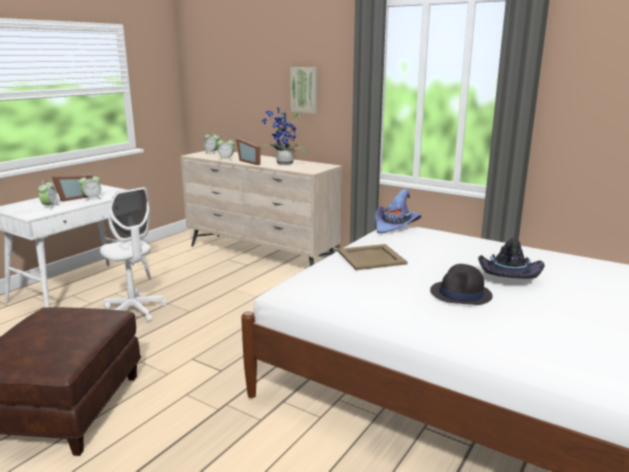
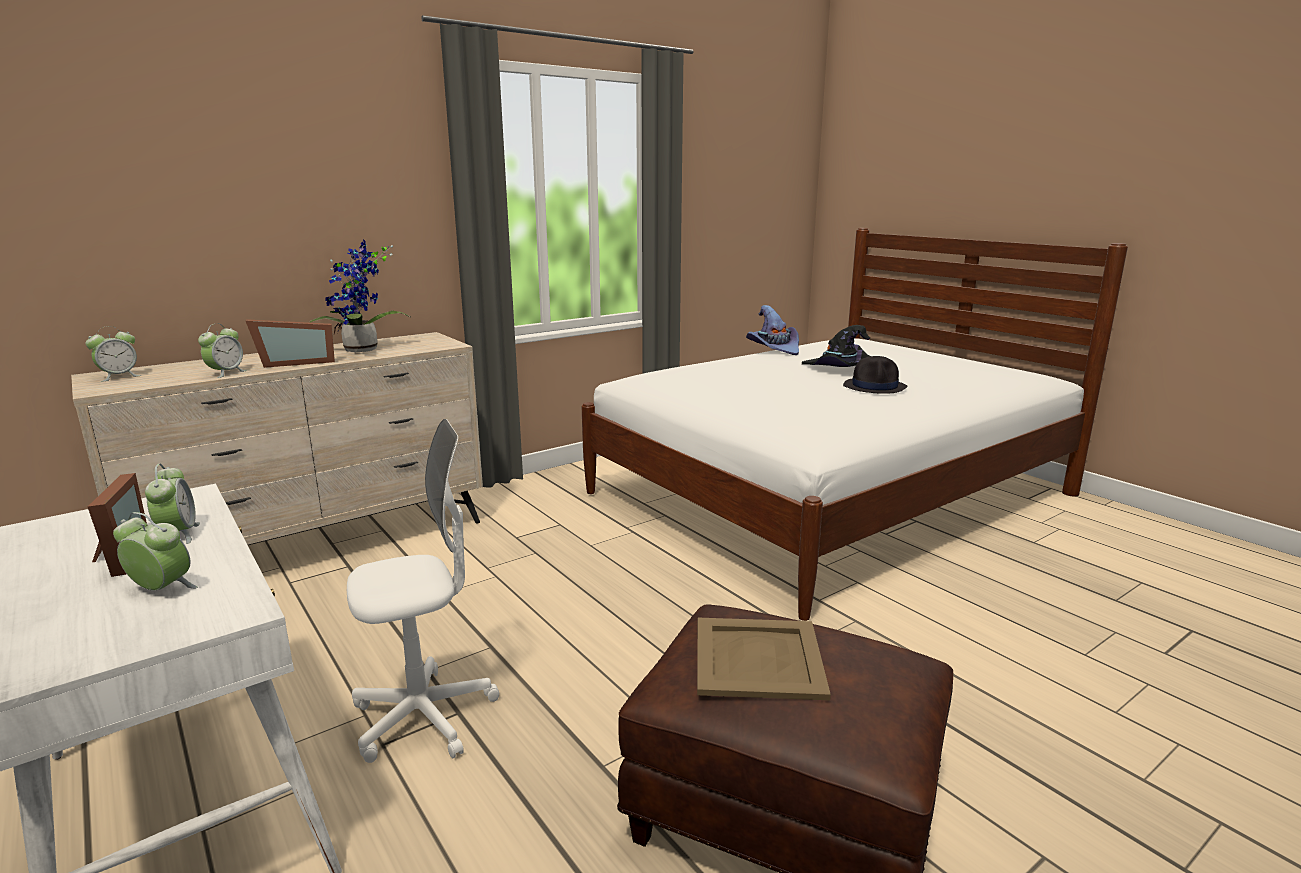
camera: 70 degrees left, 0 degrees up
picture [290,67,318,114] -> none
beige tray [338,244,408,270] -> beige tray moved to [697,618,831,700]
purple hat [375,189,421,234] -> purple hat moved to [746,305,799,355]

